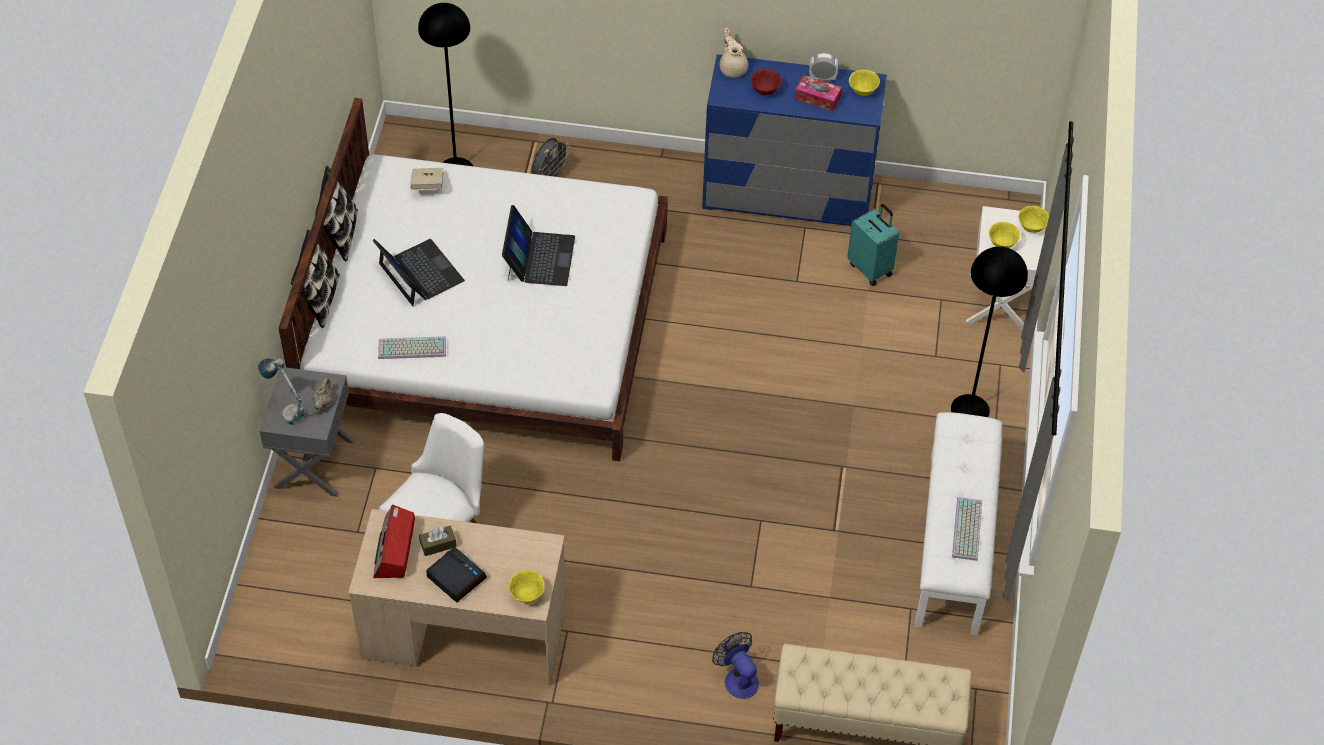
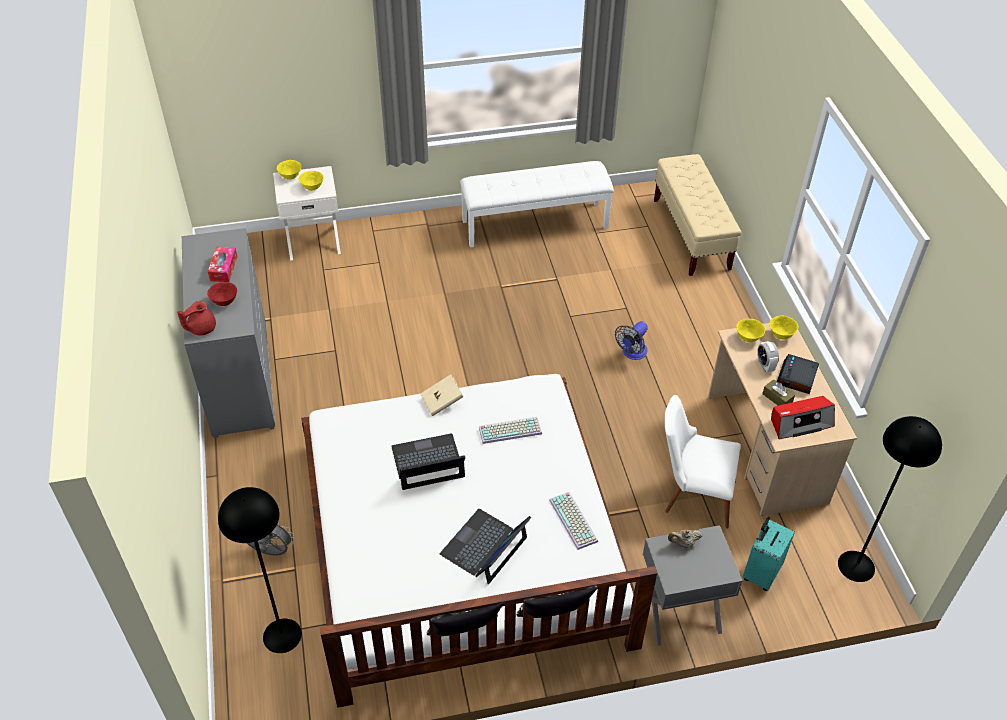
camera: 110 degrees left, 5 degrees down
table lamp [258,358,306,425] -> none
beige book [410,168,444,190] -> beige book moved to [420,374,464,416]
blue dresser [702,54,887,226] -> grey dresser [182,228,275,438]
fan [712,632,759,699] -> fan moved to [615,321,648,360]
beige teapot [719,28,748,78] -> red teapot [177,301,216,335]
alarm clock [809,52,838,82] -> alarm clock moved to [757,341,779,372]
turquoise suitcase [847,204,899,286] -> turquoise suitcase moved to [743,517,795,591]
yellow bowl [849,70,880,96] -> yellow bowl moved to [736,319,765,342]
black floor lamp [951,246,1028,417] -> black floor lamp moved to [838,416,942,582]
keyboard [952,497,982,561] -> keyboard moved to [479,417,542,444]

